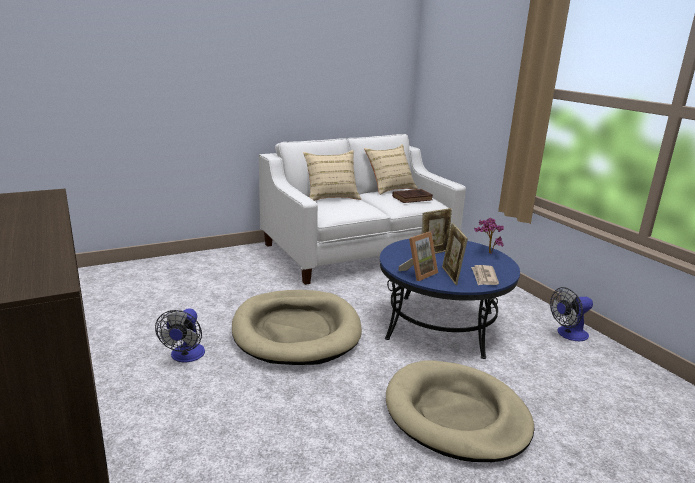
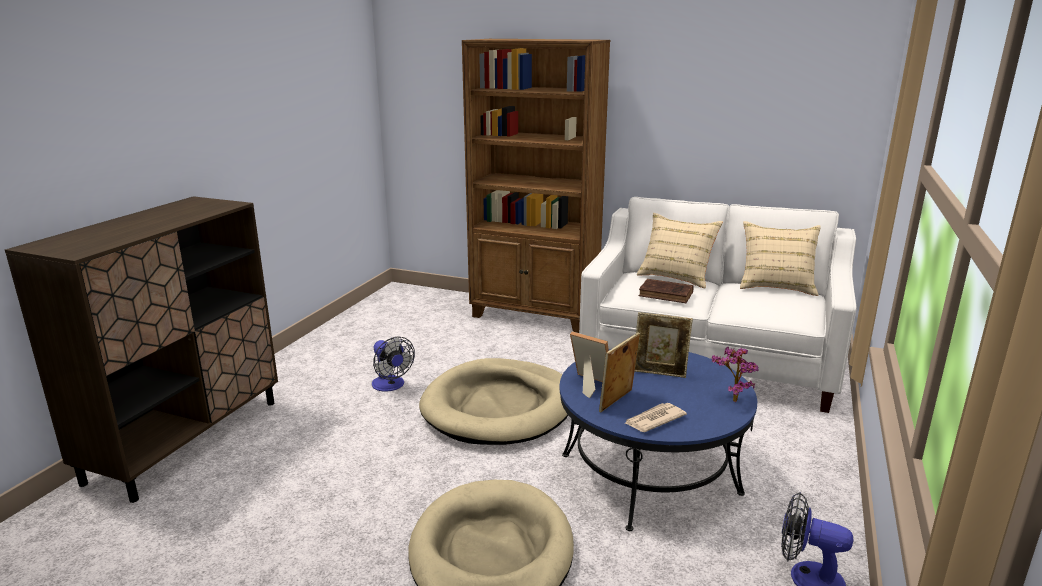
camera: 50 degrees right, 0 degrees up
fan [155,308,205,362] -> fan turned 90 degrees counterclockwise [372,337,415,392]
brown book [392,189,433,203] -> brown book moved to [639,279,694,303]
picture frame [398,232,438,281] -> picture frame turned 150 degrees counterclockwise [570,331,609,398]
none -> brown bookcase [462,39,610,333]

